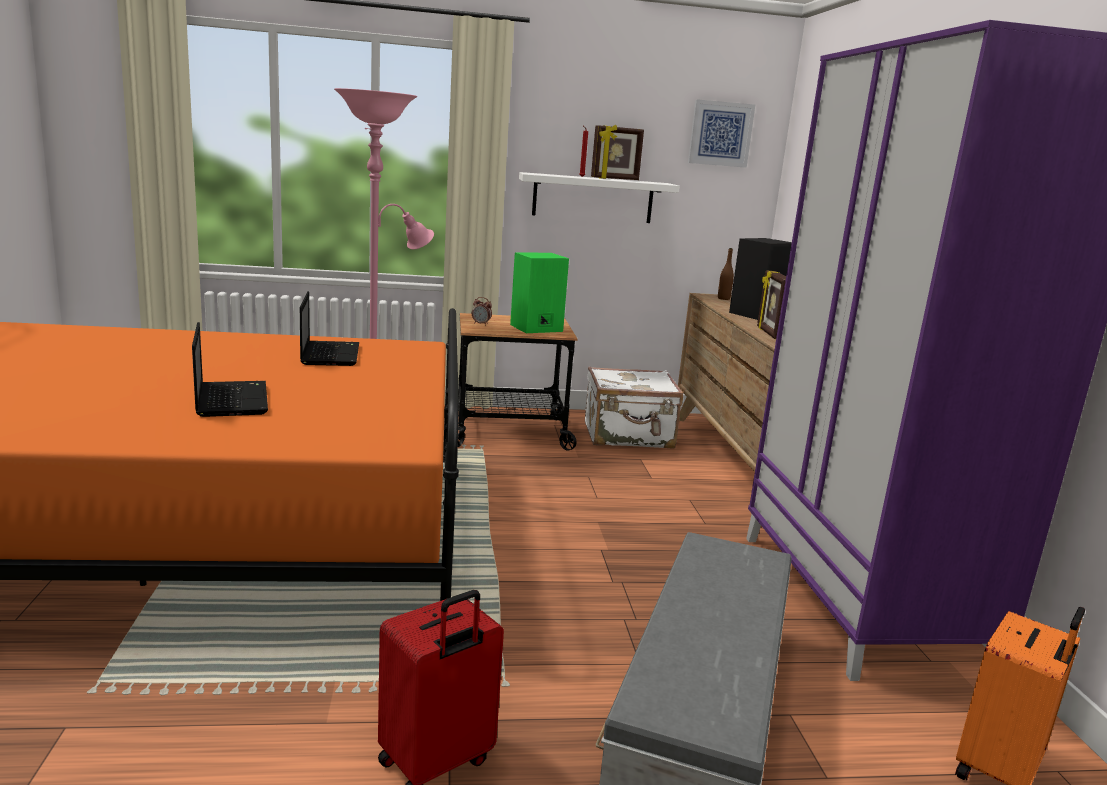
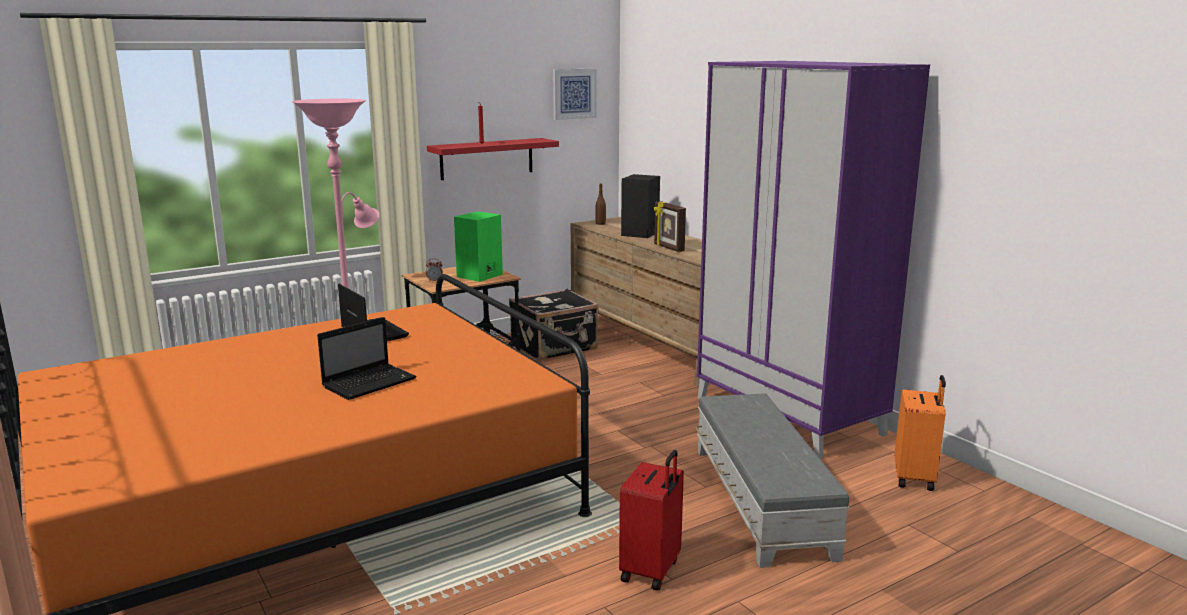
camera: 25 degrees left, 0 degrees up
laptop [192,322,268,417] -> laptop turned 90 degrees clockwise [317,317,417,400]
white shelf [519,172,679,223] -> red shelf [427,138,559,180]
white suitcase [585,366,683,449] -> black suitcase [509,289,598,361]
picture frame [591,124,644,180] -> none

